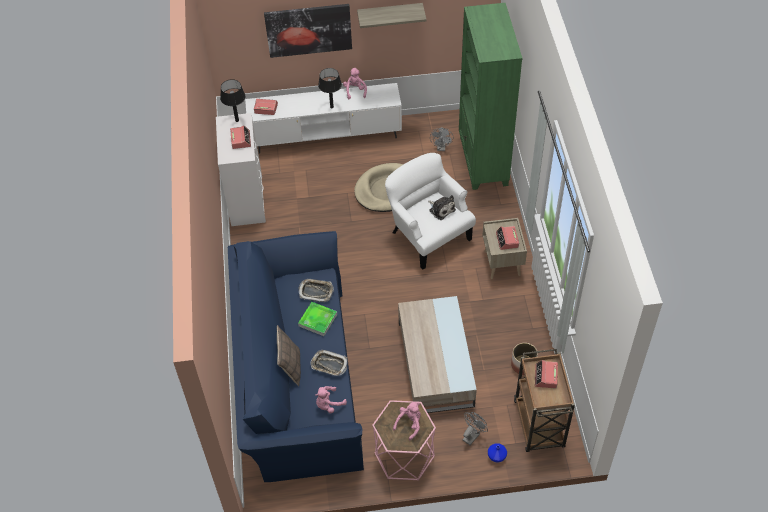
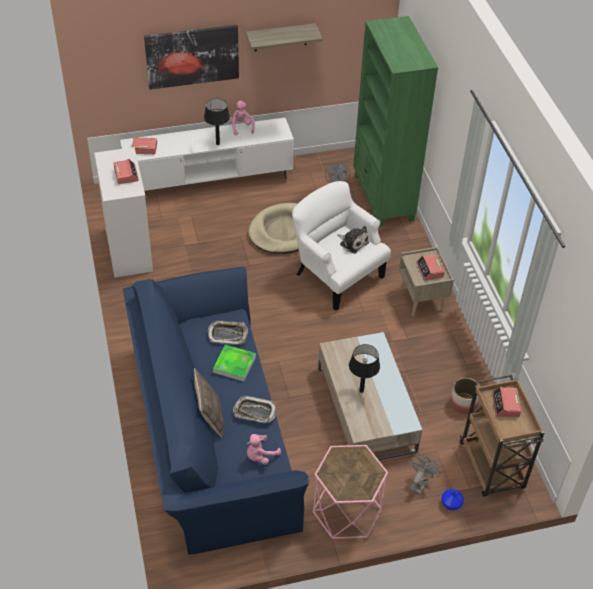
camera: 10 degrees left, 5 degrees down
black table lamp [220,79,245,122] -> black table lamp moved to [349,344,380,393]
pink plush toy [393,402,421,440] -> none

